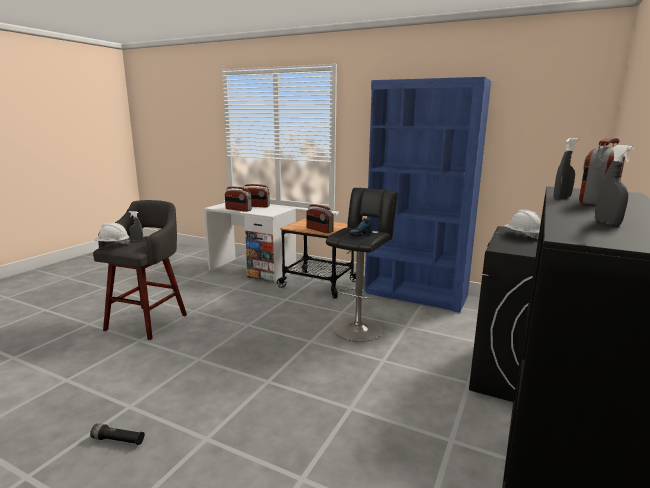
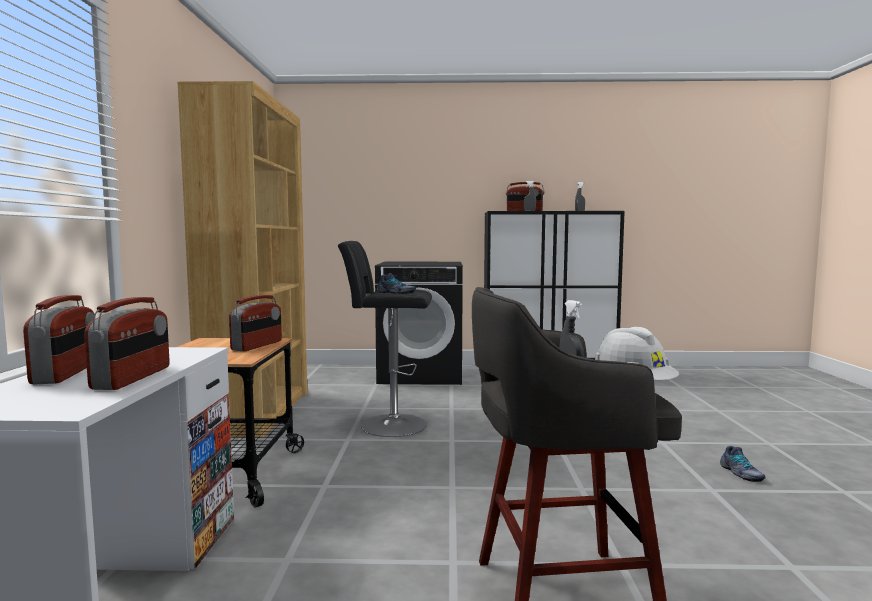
camera: 115 degrees left, 10 degrees down
black flashlight [90,424,145,445] -> shoe [720,446,766,482]
blue bookcase [364,77,491,313] -> brown bookcase [178,81,307,438]
white hard hat [504,210,541,240] -> none

